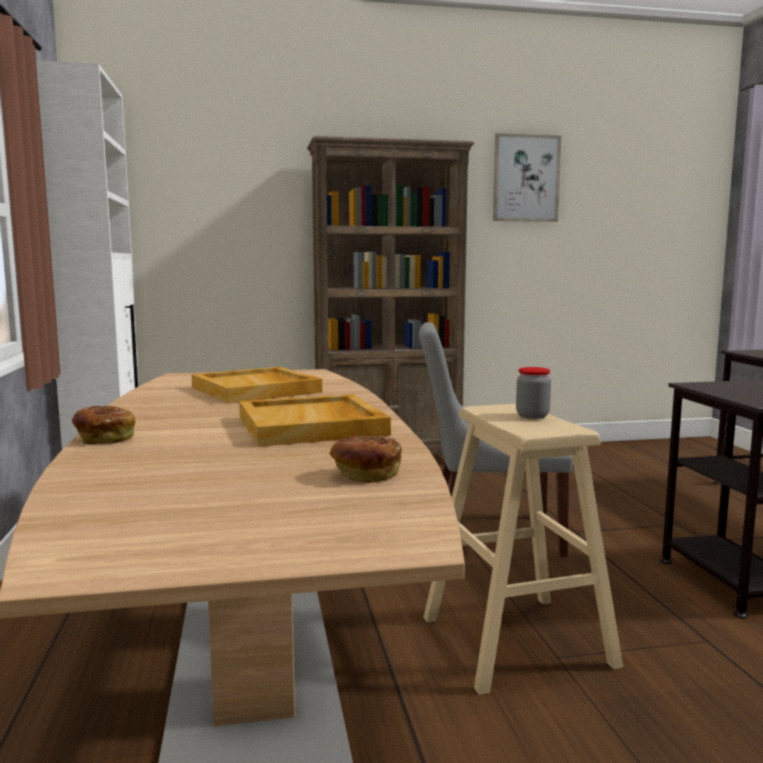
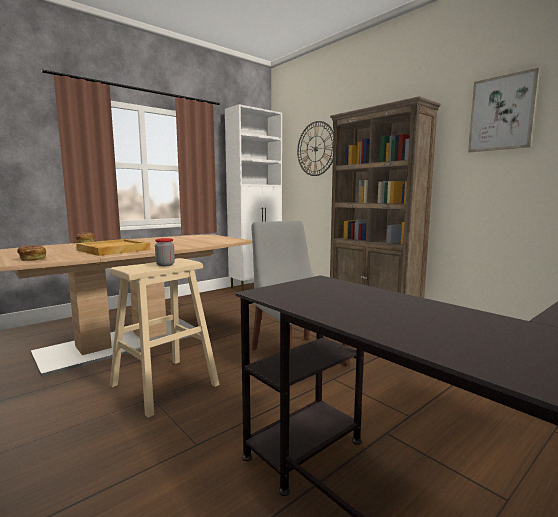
camera: 60 degrees right, 0 degrees up
beige tray [192,367,322,404] -> none
none -> wall clock [297,121,333,176]

